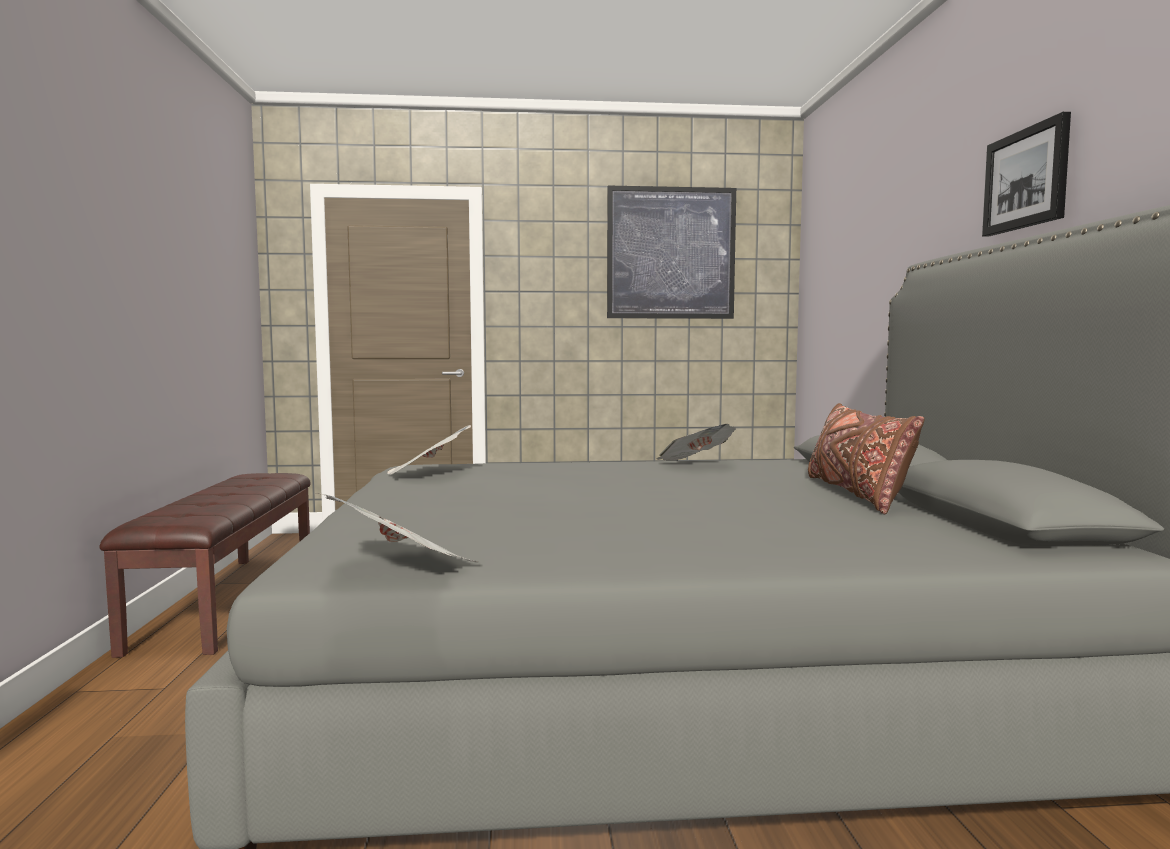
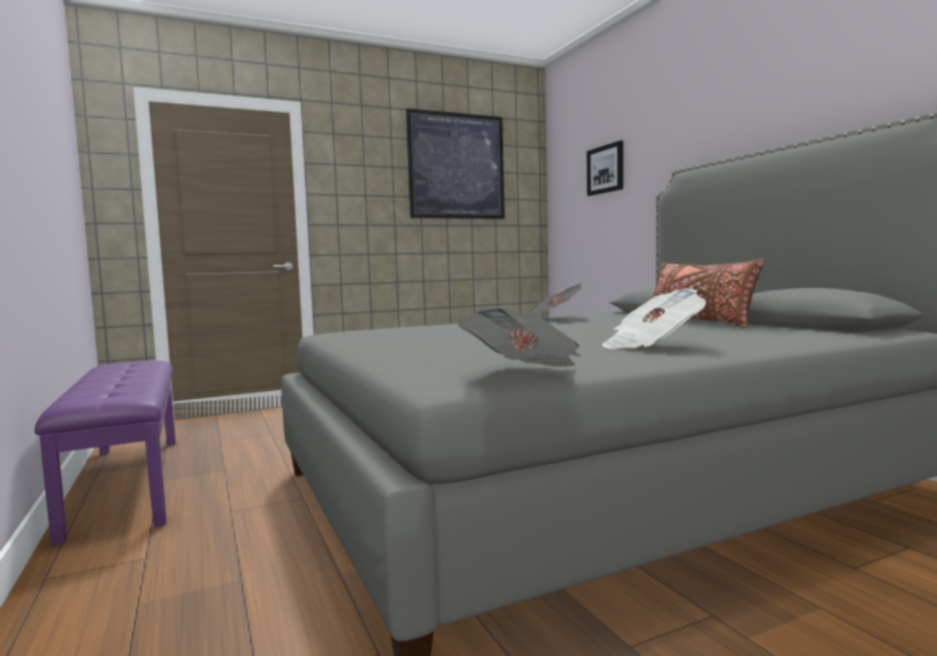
camera: 20 degrees left, 0 degrees up
brown bench [100,473,311,658] -> purple bench [35,361,176,546]
newspaper [387,425,471,475] -> newspaper moved to [602,289,706,349]
picture [982,112,1071,236] -> picture moved to [587,140,623,196]

